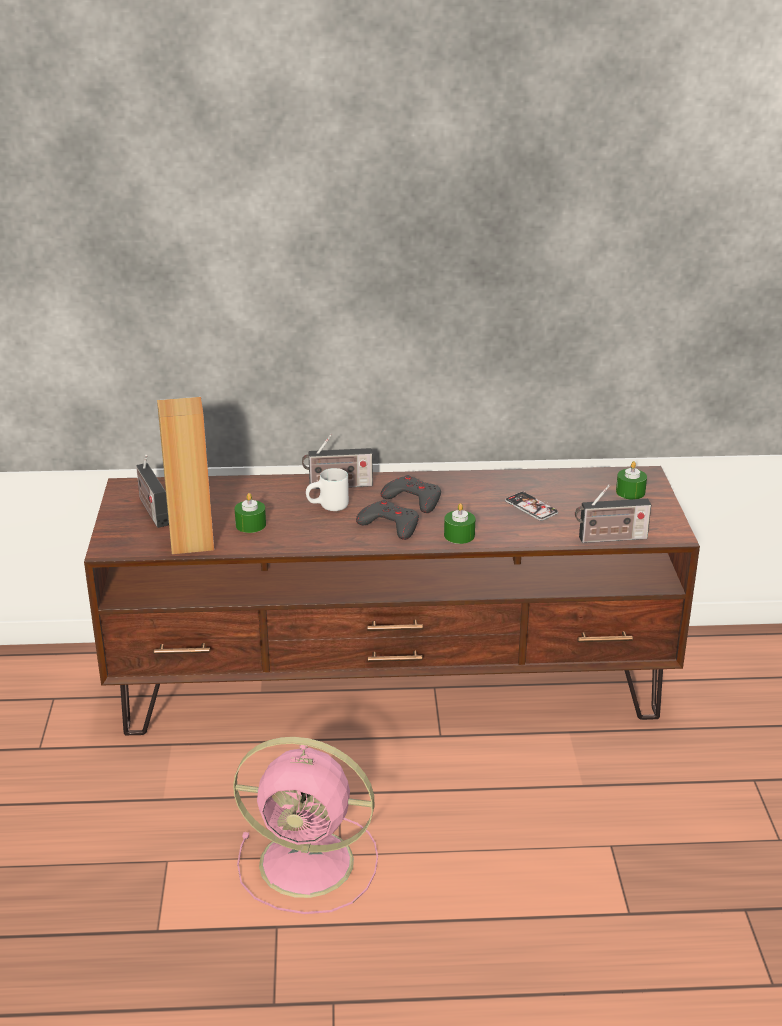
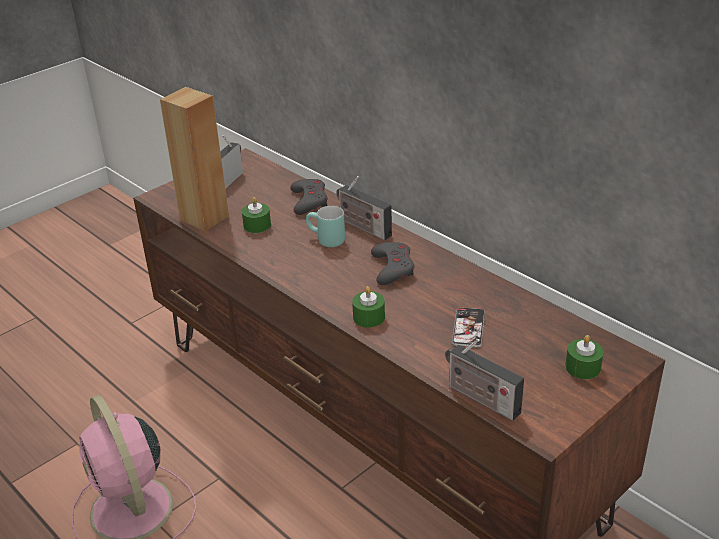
camera: 50 degrees right, 5 degrees up
white mug [306,468,349,511] -> turquoise mug [306,206,345,247]
grey game controller [356,500,419,540] -> grey game controller moved to [290,179,327,215]

